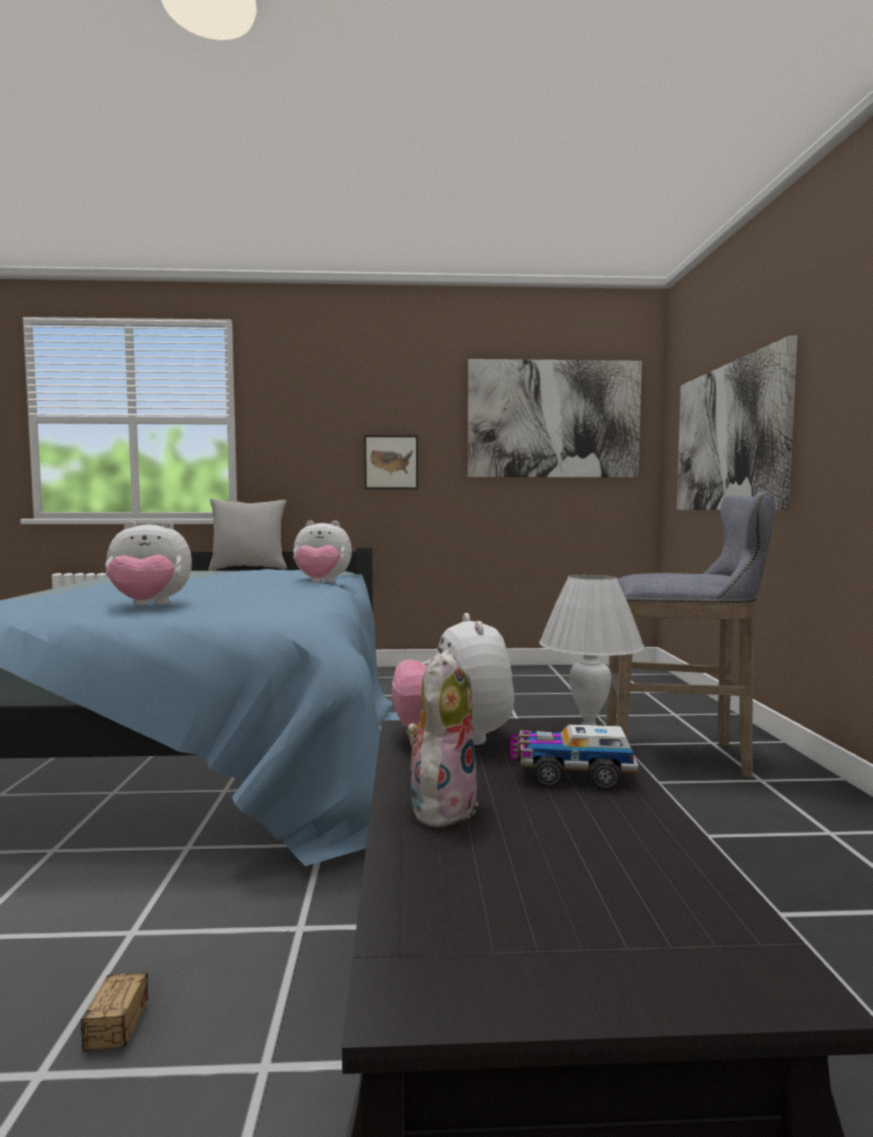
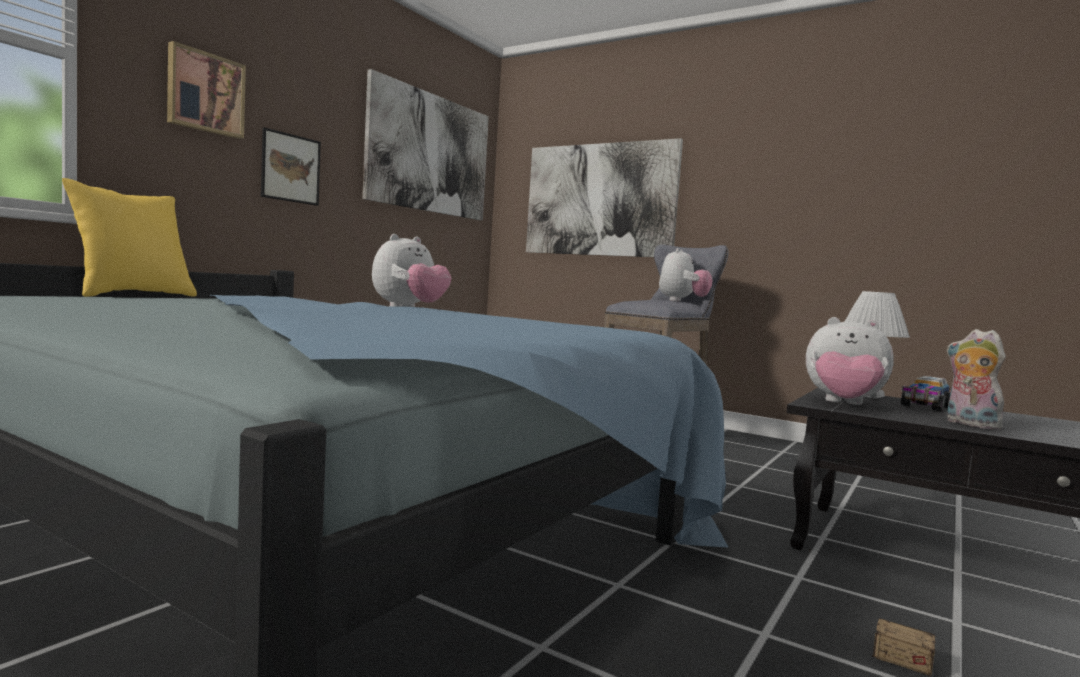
camera: 55 degrees left, 0 degrees up
plush toy [105,521,192,606] -> plush toy moved to [659,248,713,301]
grey pillow [208,499,287,571] -> yellow pillow [62,178,197,297]
none -> picture [167,41,246,139]

